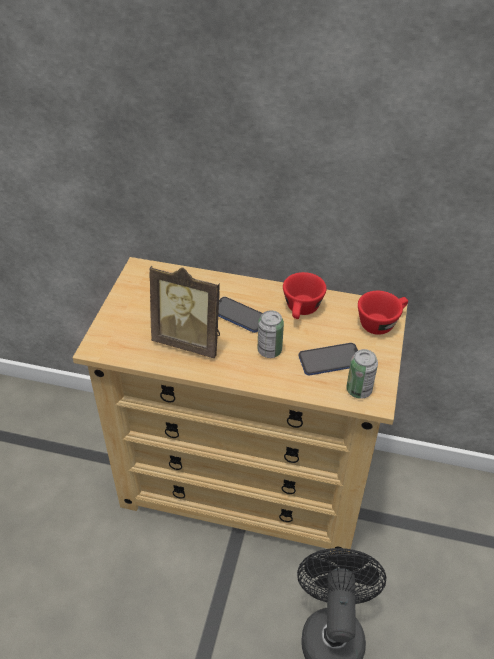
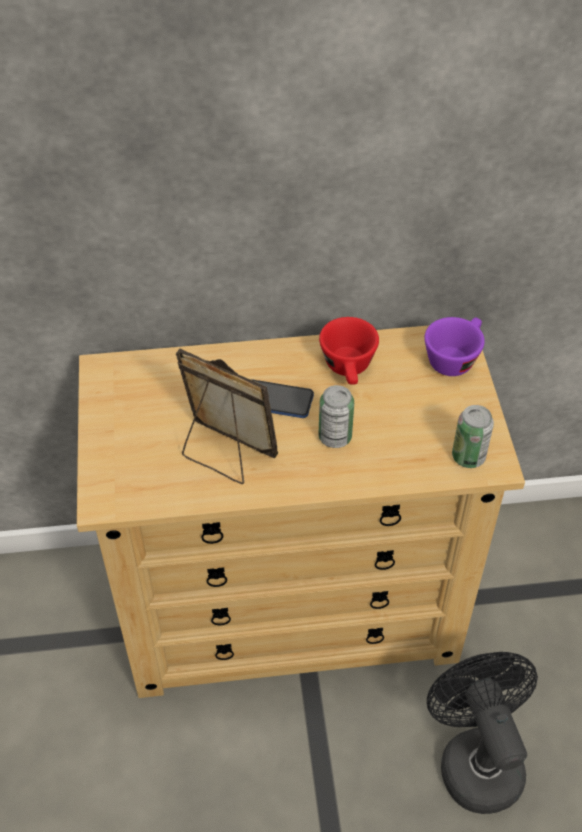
camera: 20 degrees left, 5 degrees up
picture frame [149,266,220,359] -> picture frame turned 150 degrees counterclockwise [176,349,278,484]
phone [299,343,358,376] -> none
red cup [358,291,408,335] -> purple cup [424,317,485,376]

